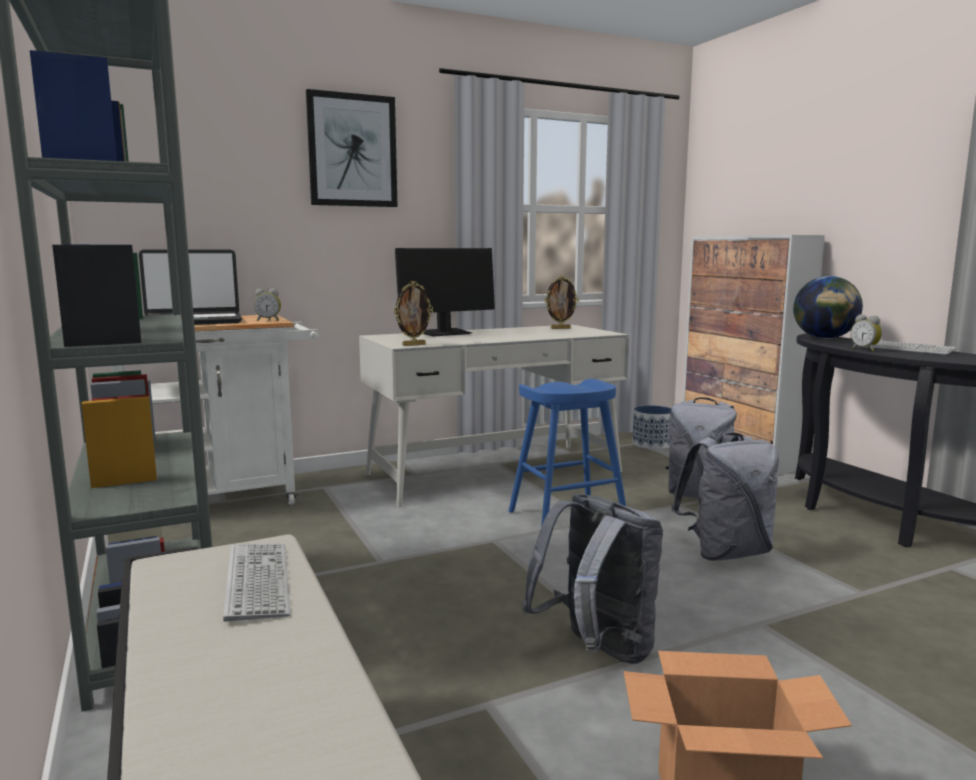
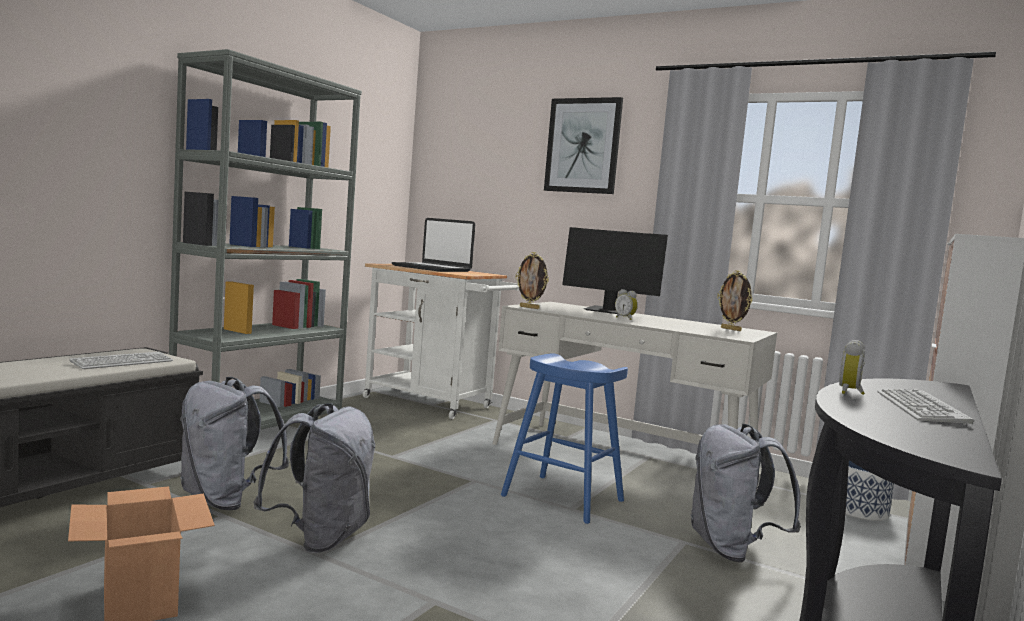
camera: 55 degrees right, 5 degrees down
alarm clock [254,288,281,321] -> alarm clock moved to [615,289,638,320]
grey backpack [671,433,779,561] -> grey backpack moved to [180,377,289,510]
globe [793,276,863,339] -> none

